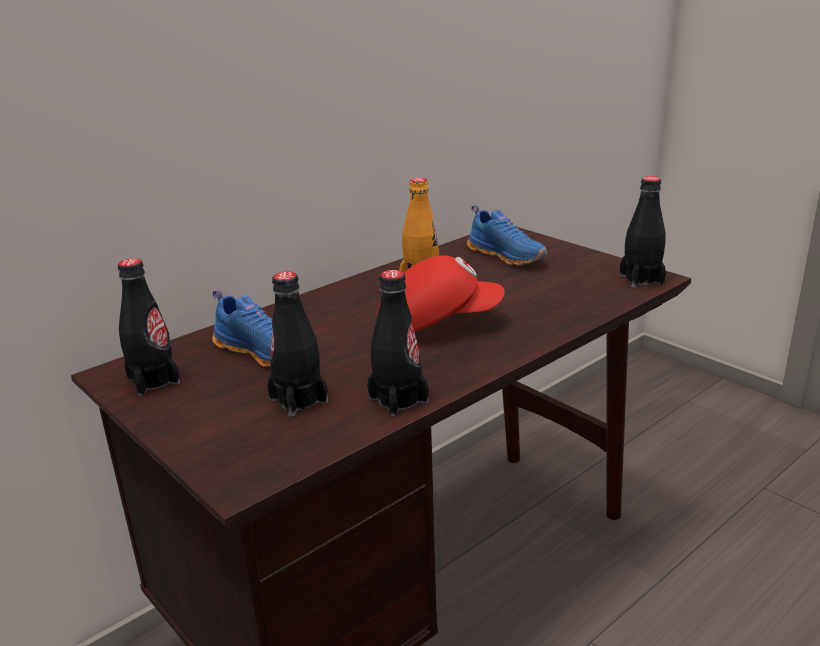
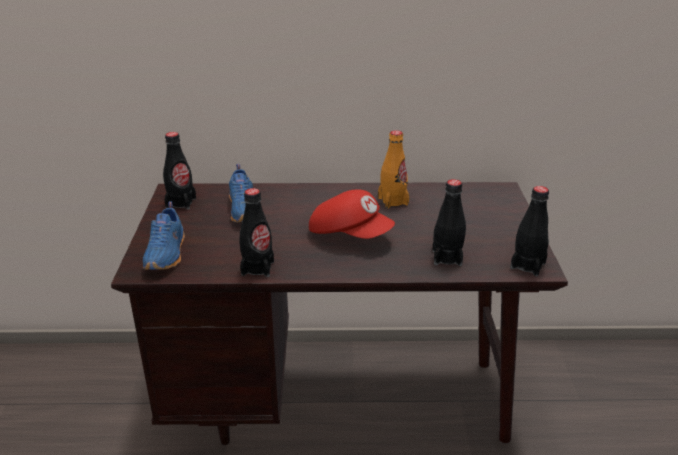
camera: 40 degrees right, 5 degrees up
black bottle [267,271,328,417] -> black bottle moved to [433,179,466,266]
blue shoe [467,205,547,265] -> blue shoe moved to [143,202,184,270]

